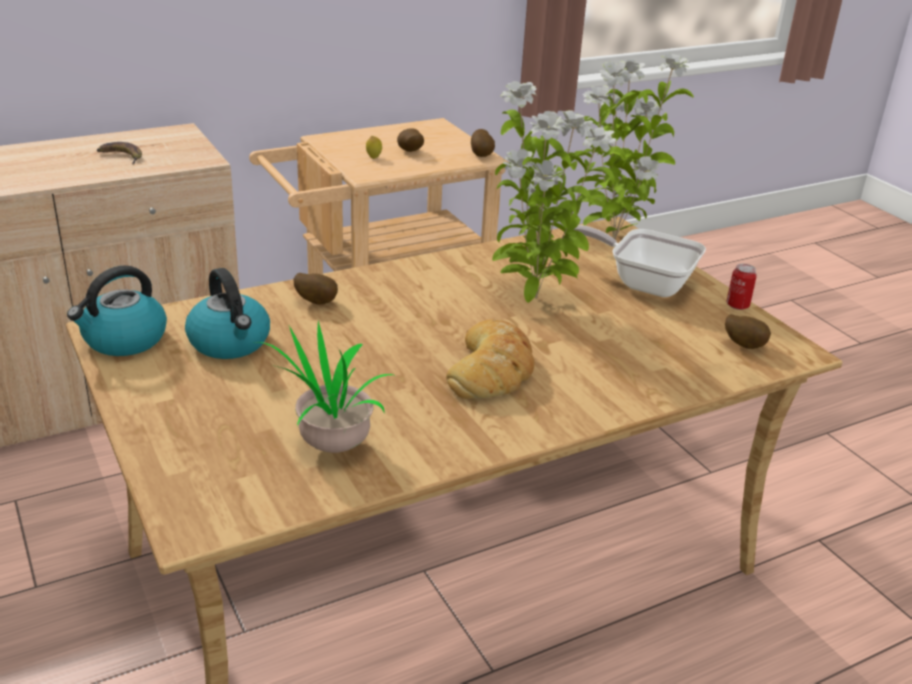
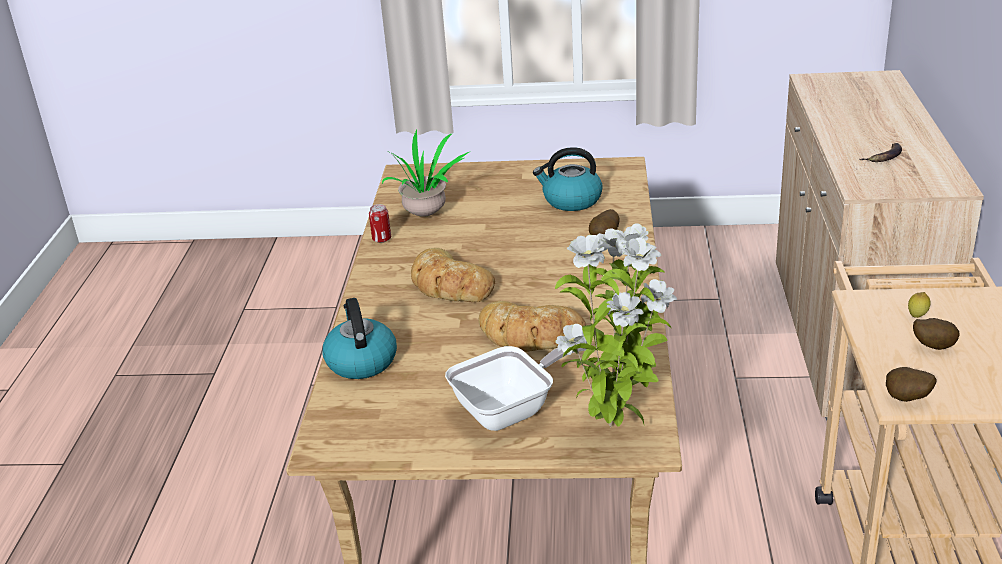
camera: 125 degrees right, 0 degrees up
kettle [67,265,167,356] -> kettle moved to [322,298,397,379]
potted plant [492,81,616,303] -> bread [479,301,586,352]
potato [725,314,771,349] -> none
can [726,264,757,310] -> can moved to [369,204,391,243]

